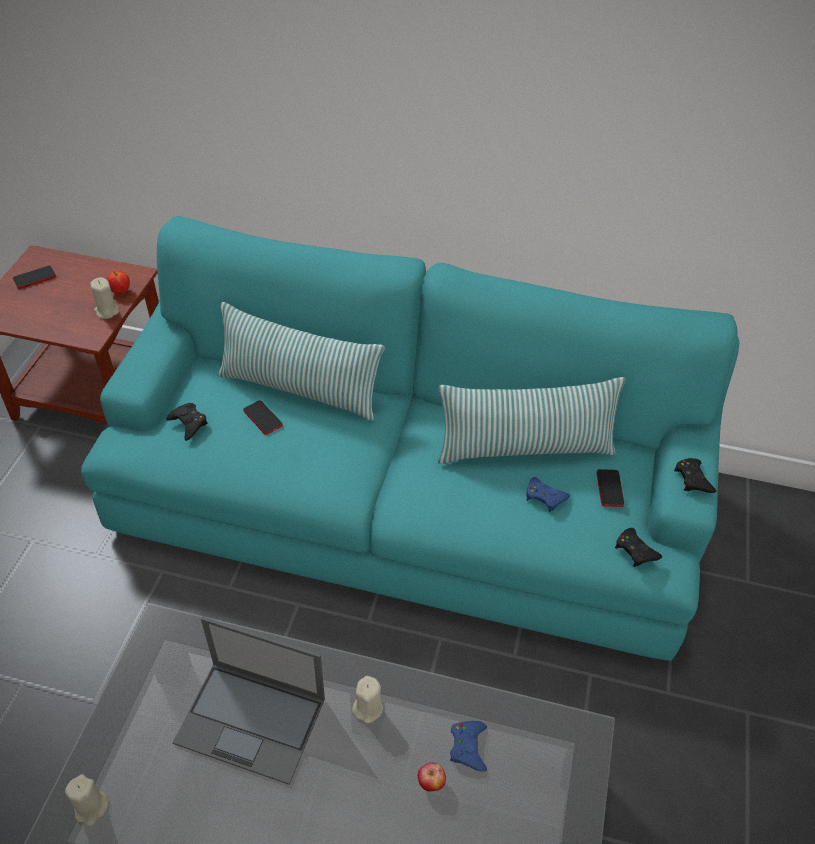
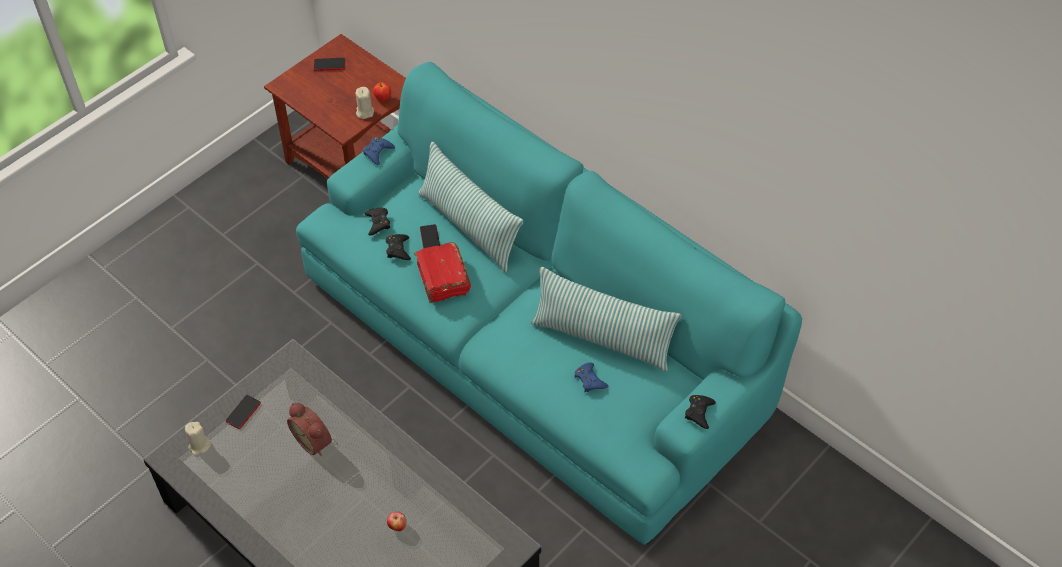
camera: 30 degrees right, 5 degrees up
laptop [173,616,325,785] -> alarm clock [287,403,332,456]
beige candle [352,676,383,723] -> none
blue game controller [450,721,487,772] -> blue game controller moved to [363,137,395,165]
phone [597,469,624,507] -> phone moved to [226,395,261,429]
black game controller [615,528,662,567] -> black game controller moved to [386,234,411,260]
none -> red book [414,242,471,303]

